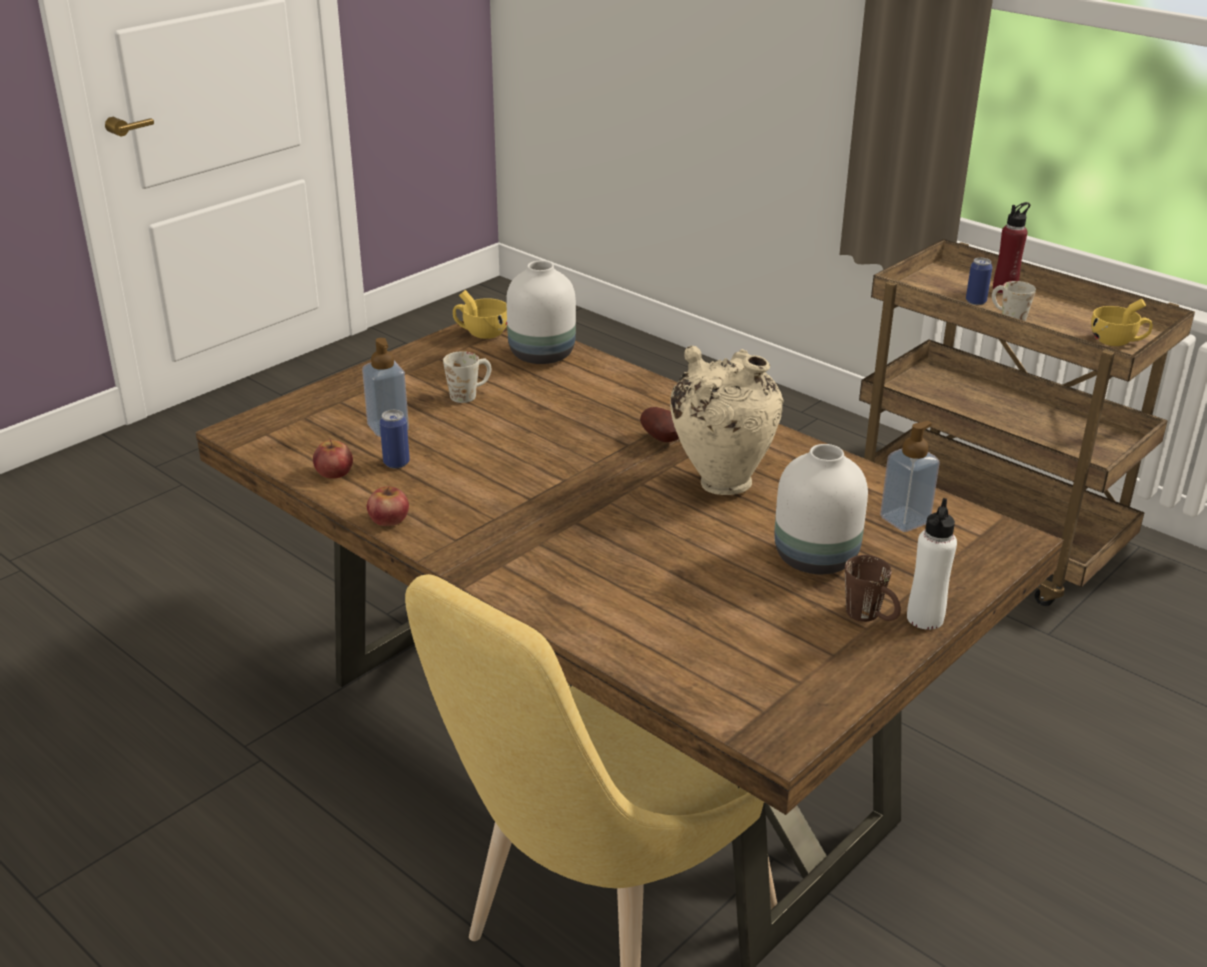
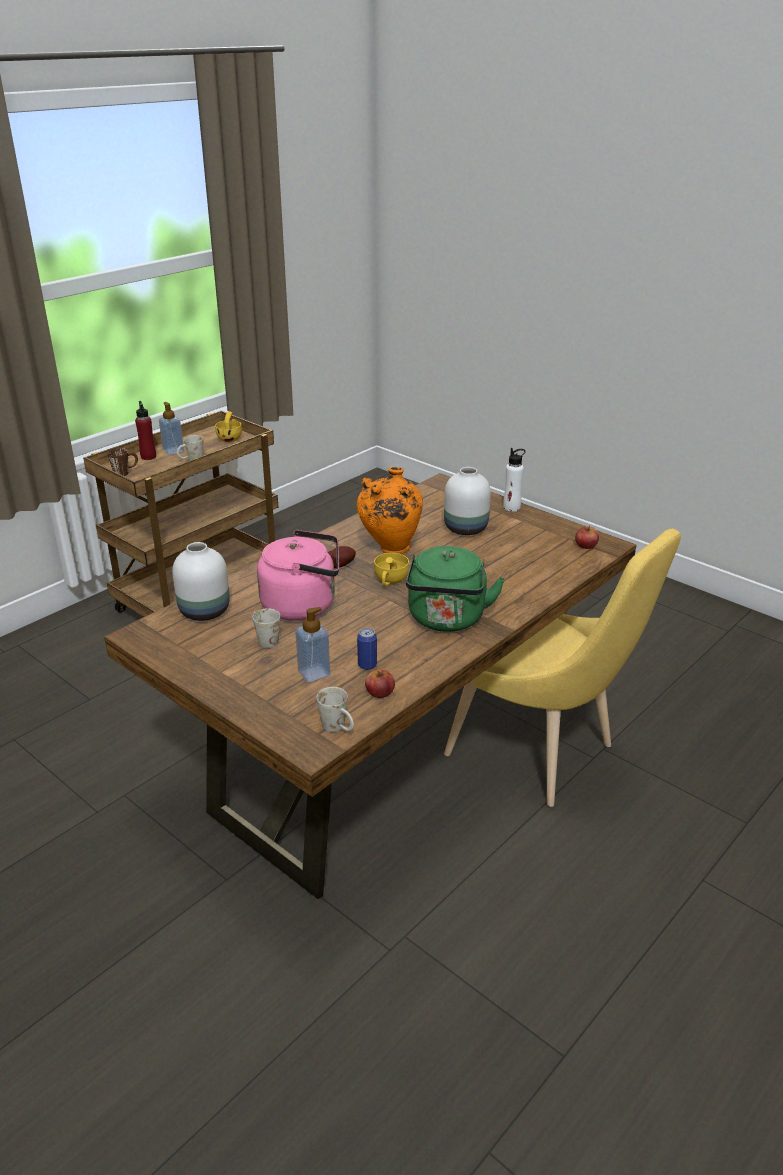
camera: 90 degrees left, 0 degrees up
apple [367,487,409,526] -> apple moved to [575,525,599,549]
yellow cup [453,290,507,339] -> yellow cup moved to [374,553,409,587]
beige vase [670,346,783,495] -> orange vase [356,467,423,554]
brown mug [845,555,901,622] -> brown mug moved to [107,448,138,476]
soap dispenser [880,421,940,532] -> soap dispenser moved to [159,402,184,455]
can [966,258,993,305] -> none
none -> pink kettle [257,530,339,621]
none -> white mug [316,687,354,732]
none -> green kettle [406,546,505,632]

